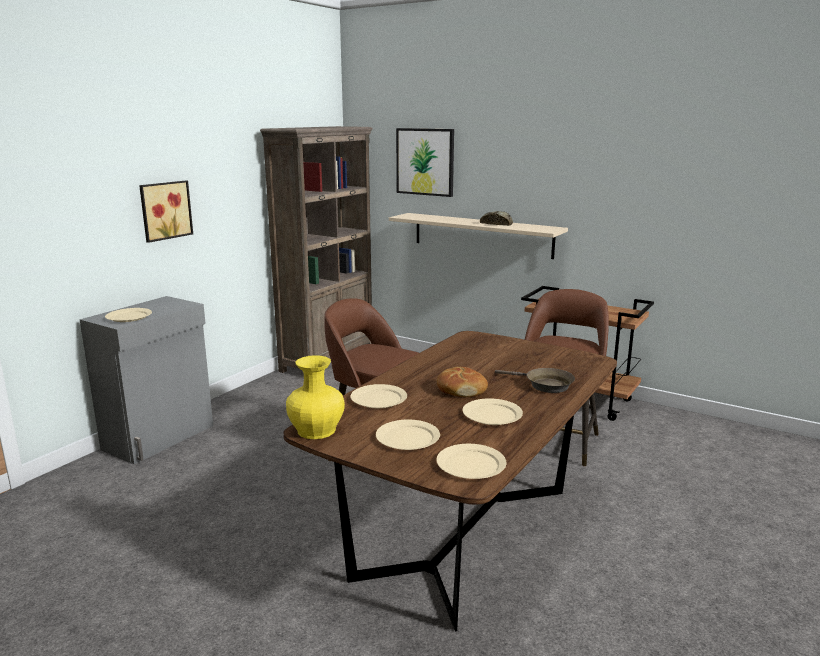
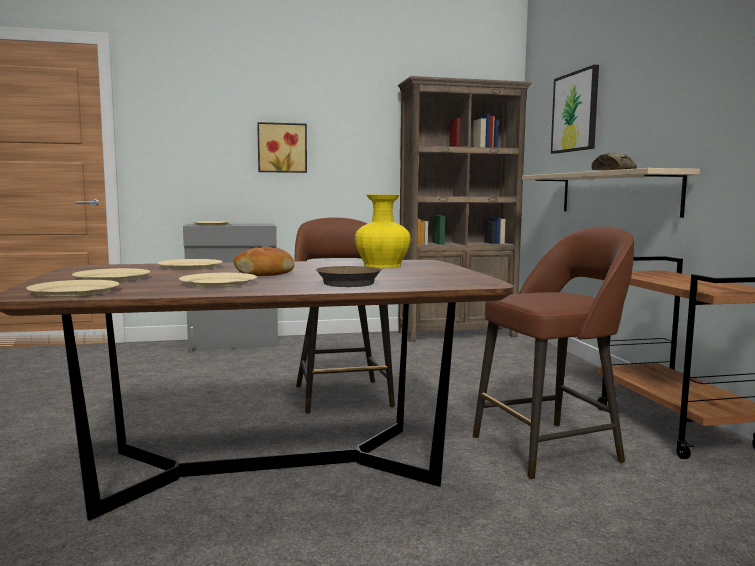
camera: 45 degrees right, 10 degrees down
yellow vase [286,355,345,439] -> yellow vase moved to [355,195,411,268]

